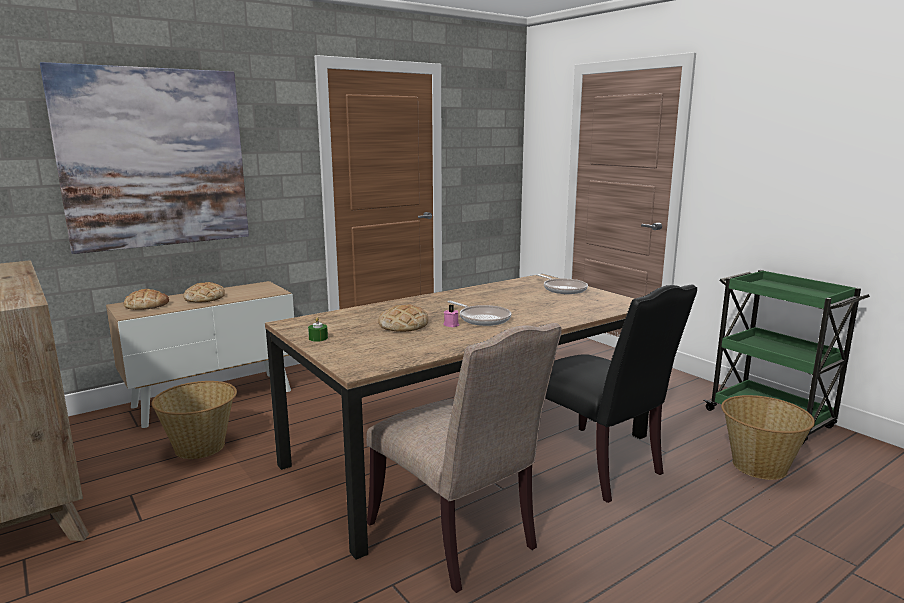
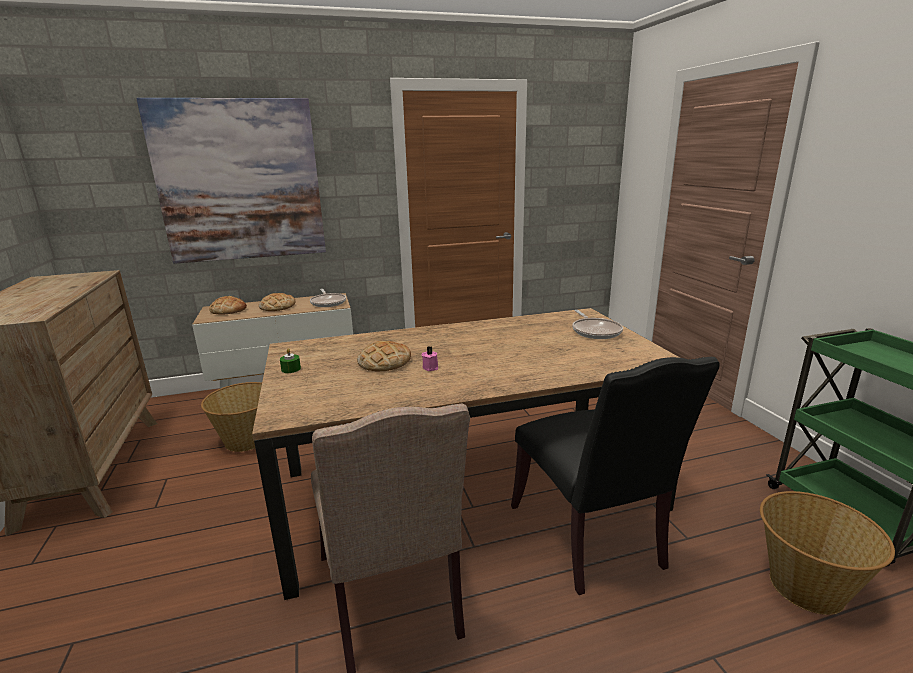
camera: 20 degrees right, 5 degrees up
frying pan [448,301,511,326] -> frying pan moved to [310,289,346,307]

